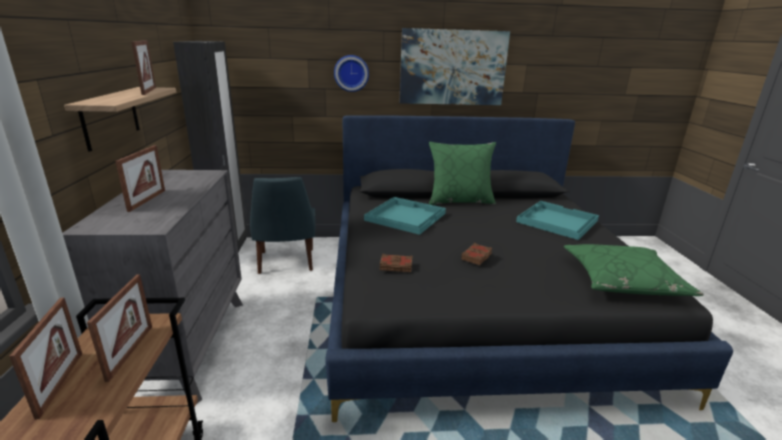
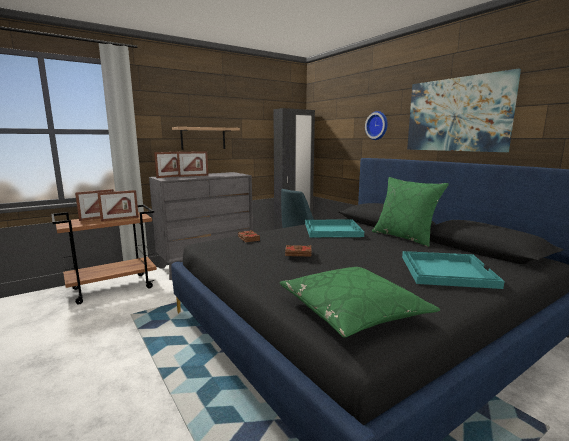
camera: 60 degrees right, 10 degrees down
picture frame [131,40,156,95] -> picture frame moved to [154,152,178,178]

